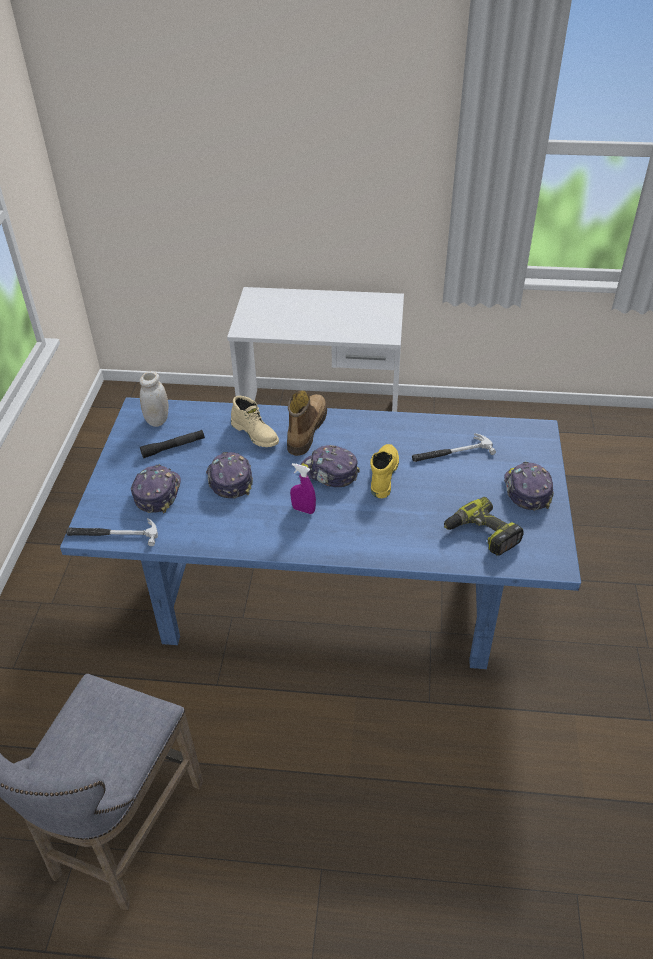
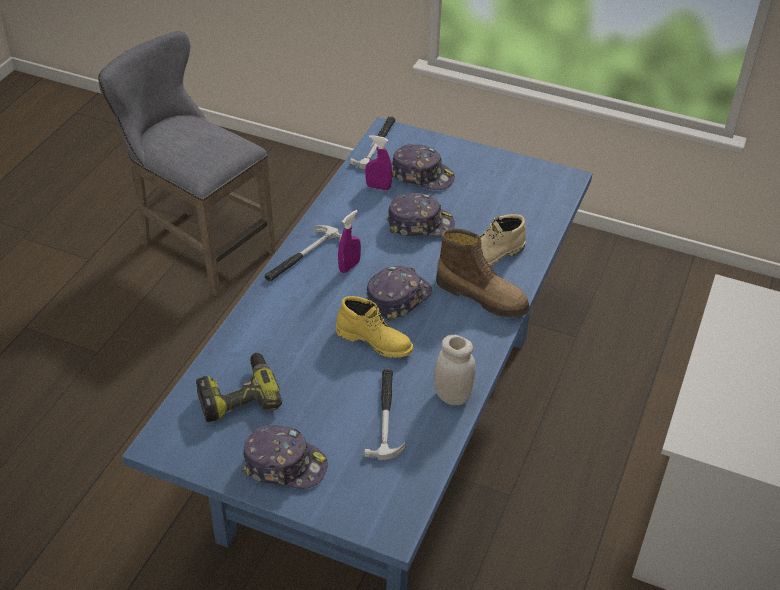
camera: 105 degrees right, 0 degrees up
white jar [140,371,168,427] -> white jar moved to [434,335,476,405]
black flashlight [140,430,205,458] -> none
none -> hammer [265,225,342,281]
none -> purple spray bottle [365,135,392,190]

